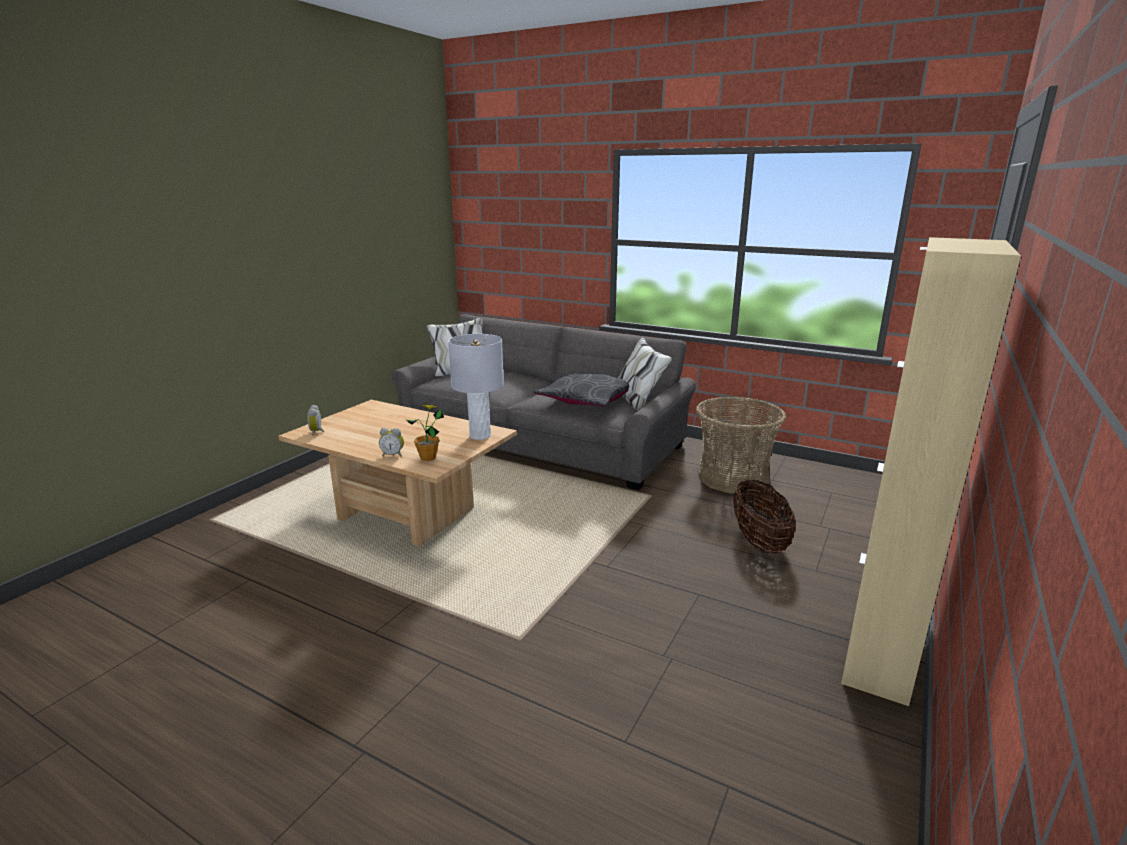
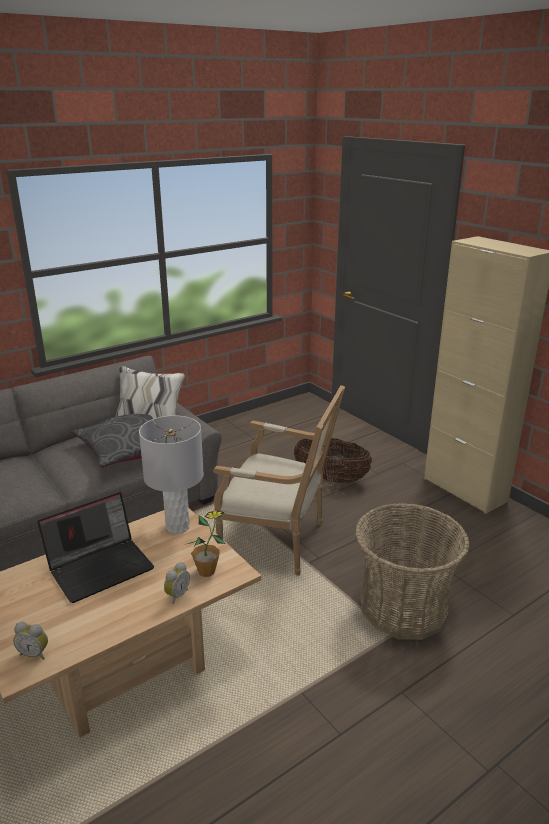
camera: 65 degrees left, 5 degrees up
basket [696,397,786,494] -> basket moved to [355,503,470,640]
none -> laptop [37,492,154,603]
none -> armchair [213,385,345,576]

